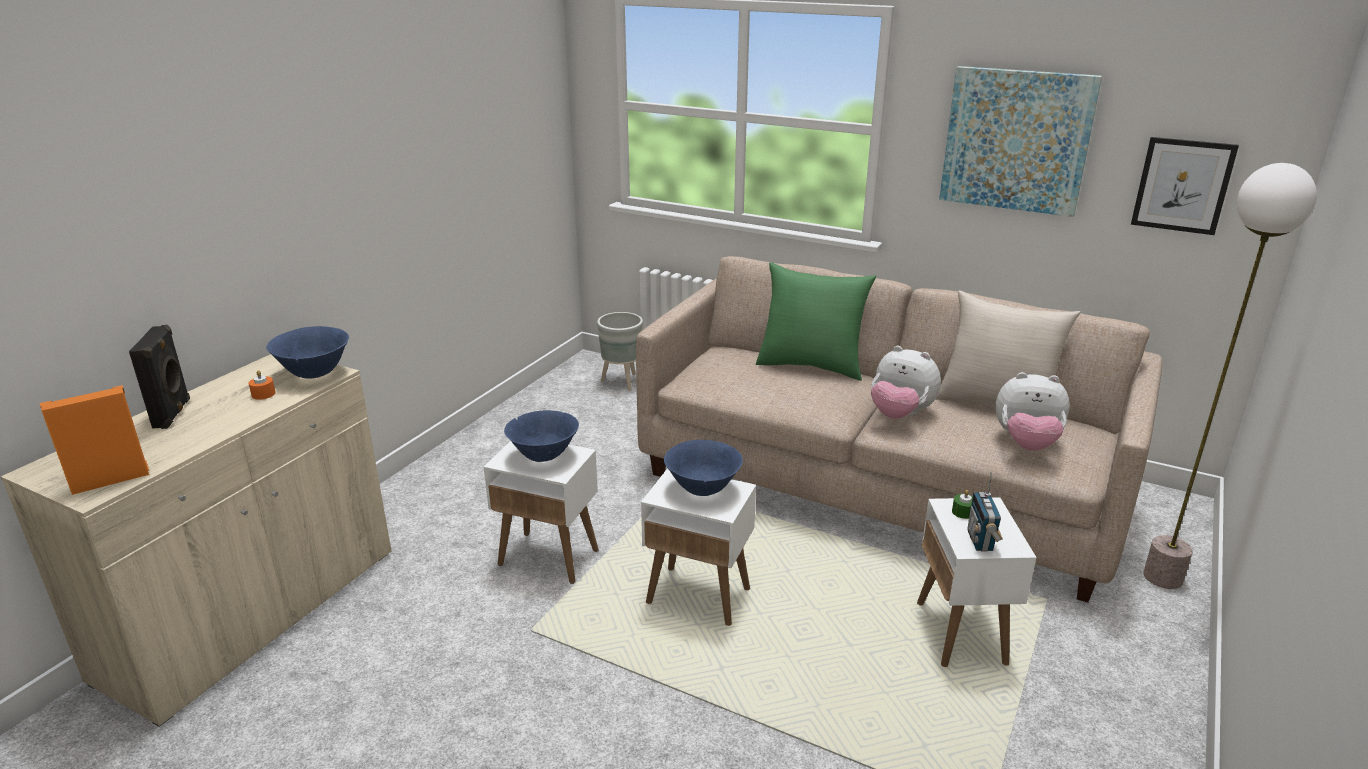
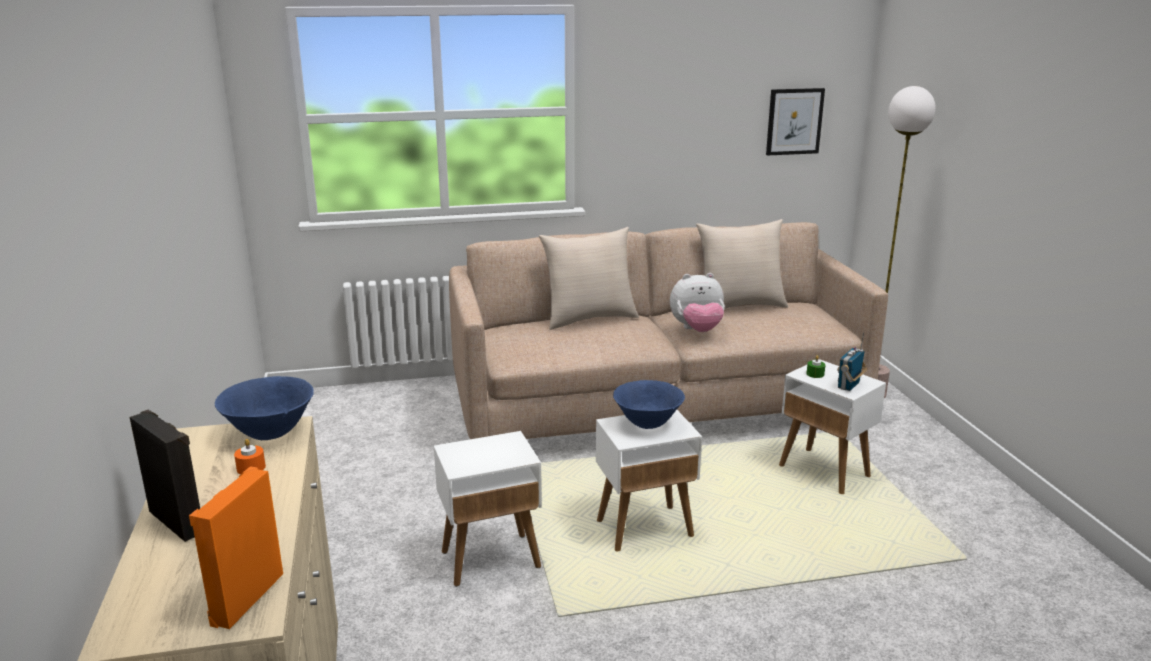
camera: 40 degrees left, 5 degrees down
blue bowl [504,410,579,462] -> none
grey planter [597,312,643,391] -> none
green pillow [756,262,876,381] -> beige pillow [539,227,639,330]
picture [939,66,1102,217] -> none
radio [967,472,1003,551] -> radio turned 75 degrees clockwise [837,333,867,391]
plush toy [995,372,1069,451] -> none

